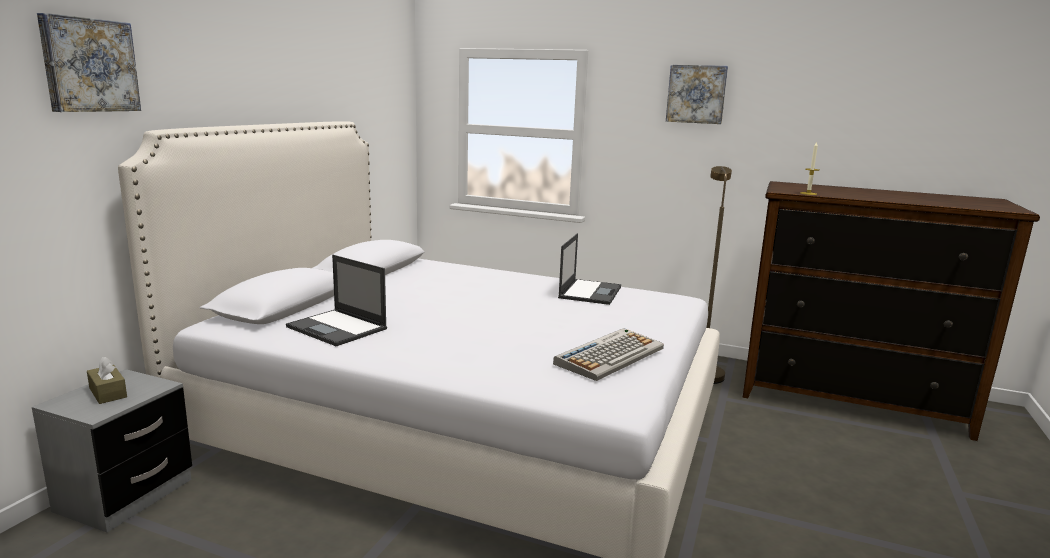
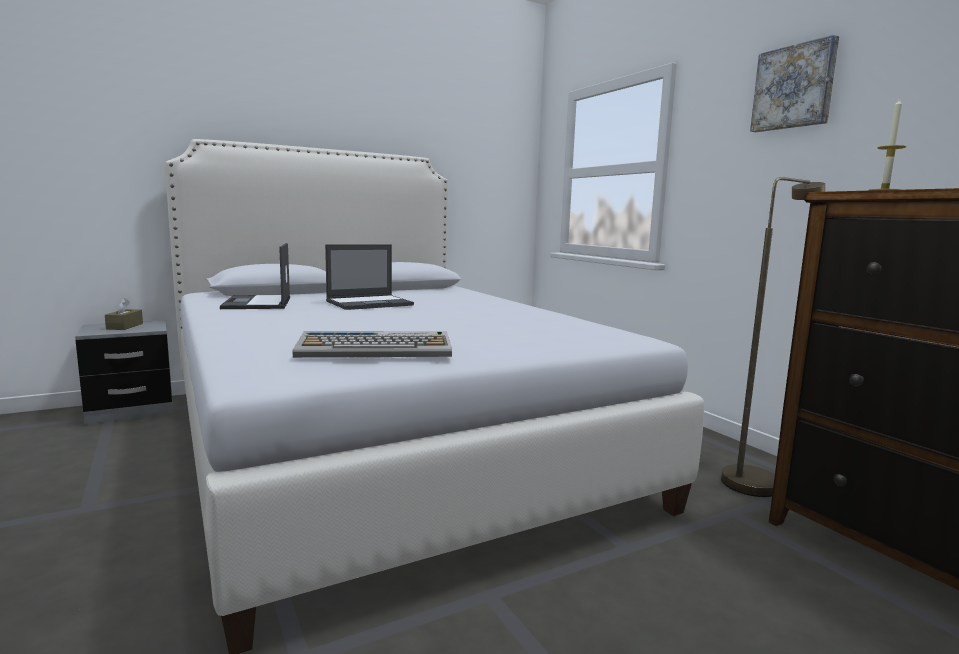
camera: 40 degrees right, 5 degrees down
picture [37,13,141,112] -> none
laptop [558,233,621,305] -> laptop moved to [325,244,414,310]

